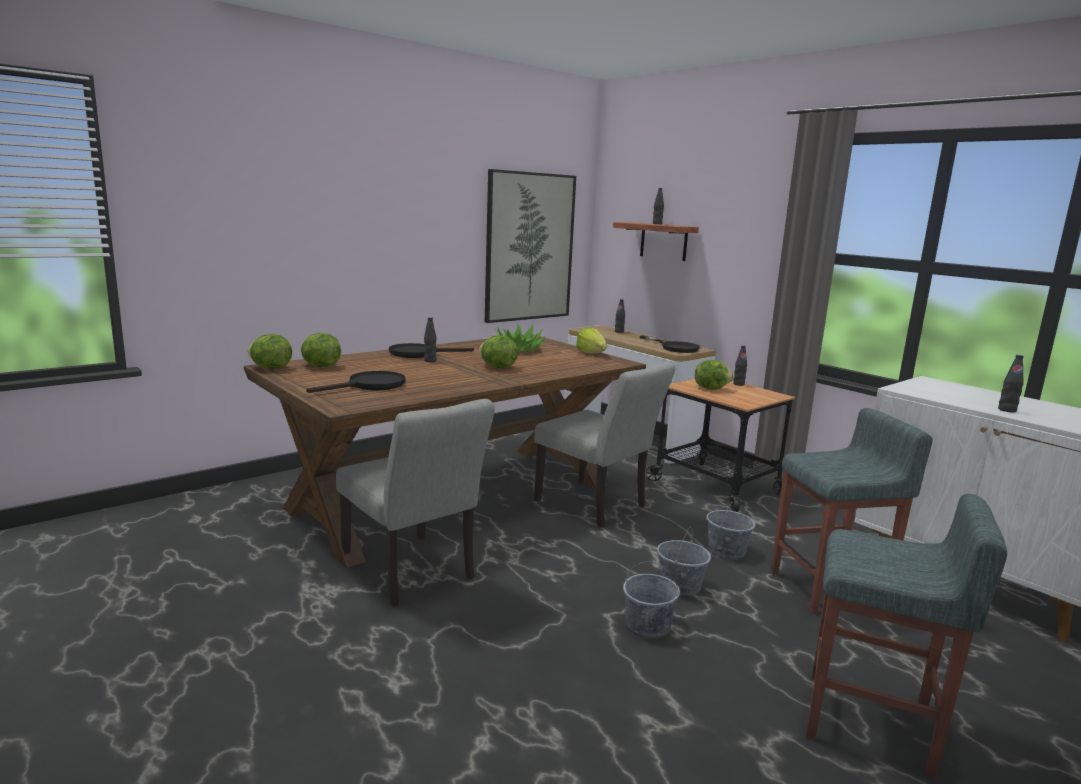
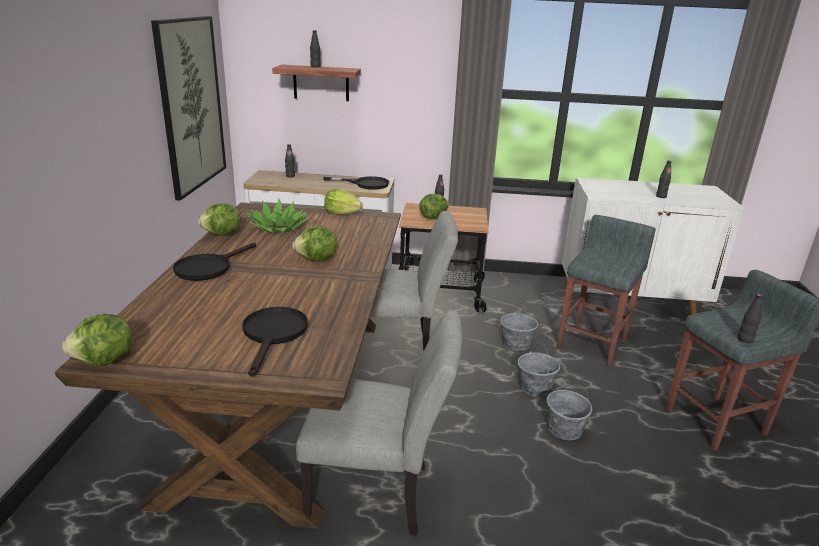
camera: 45 degrees left, 10 degrees up
lettuce [300,333,341,367] -> lettuce moved to [198,203,240,236]
black bottle [424,317,437,362] -> black bottle moved to [738,294,763,343]

